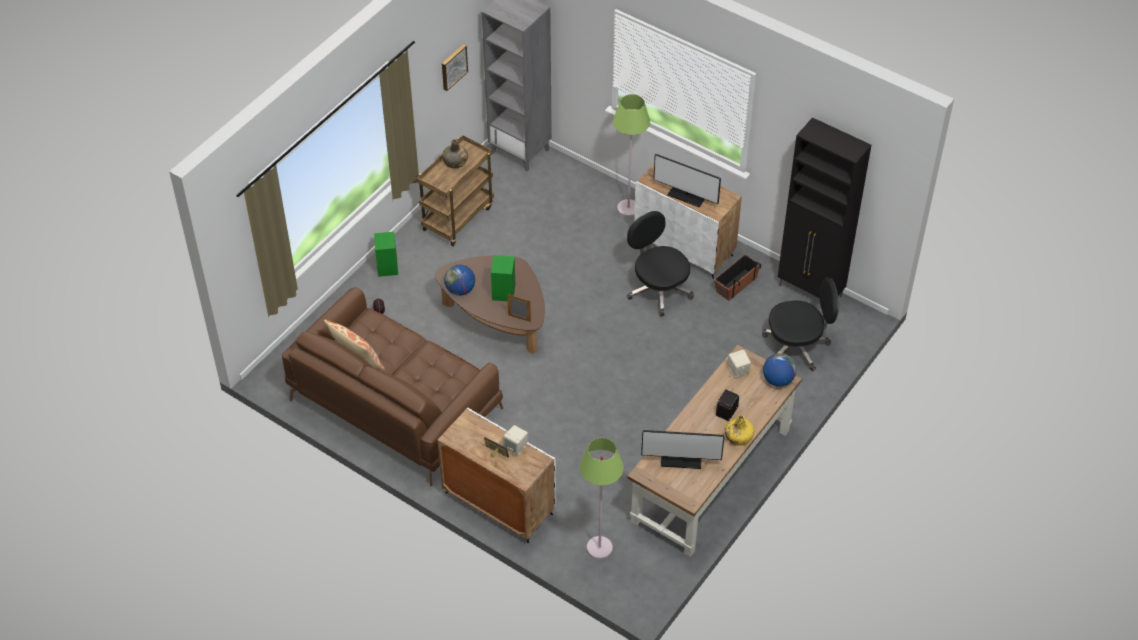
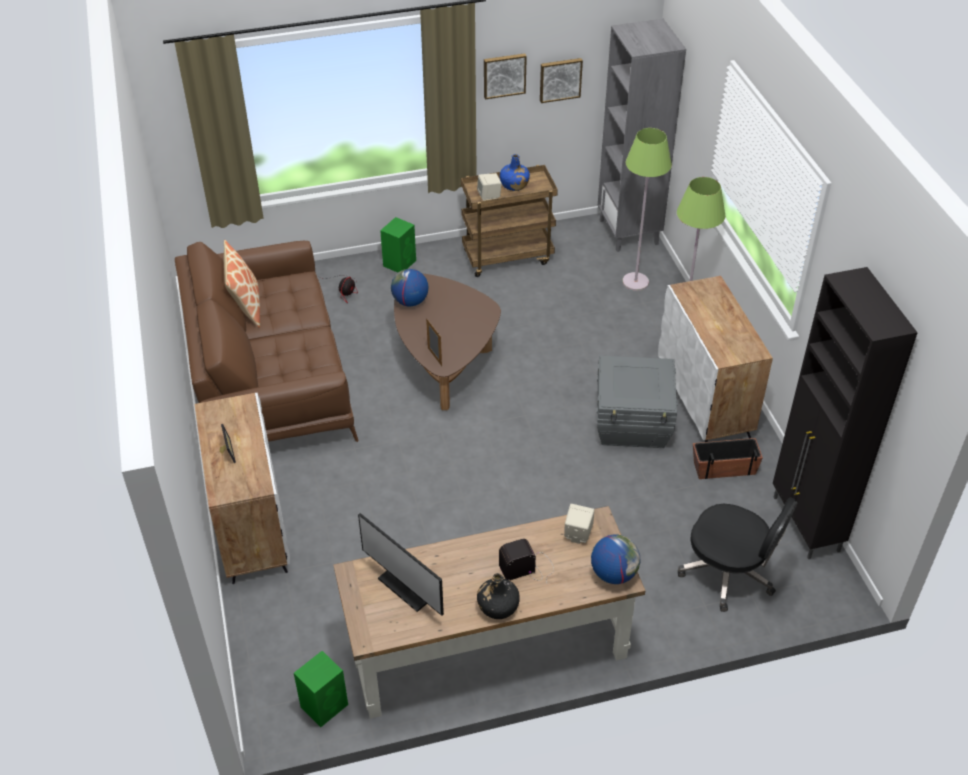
camera: 40 degrees right, 5 degrees down
green bottle [442,139,468,169] -> blue bottle [500,154,530,191]
green speaker [491,255,515,301] -> green speaker moved to [294,651,348,727]
beige speaker [503,425,528,455] -> beige speaker moved to [477,173,502,201]
green floor lamp [580,438,624,559] -> green floor lamp moved to [622,128,672,291]
black office chair [627,211,694,317] -> grey storage box [597,356,678,448]
monitor [653,154,721,207] -> none
yellow bottle [725,415,754,446] -> black bottle [477,573,520,619]
none -> picture [484,53,527,99]

